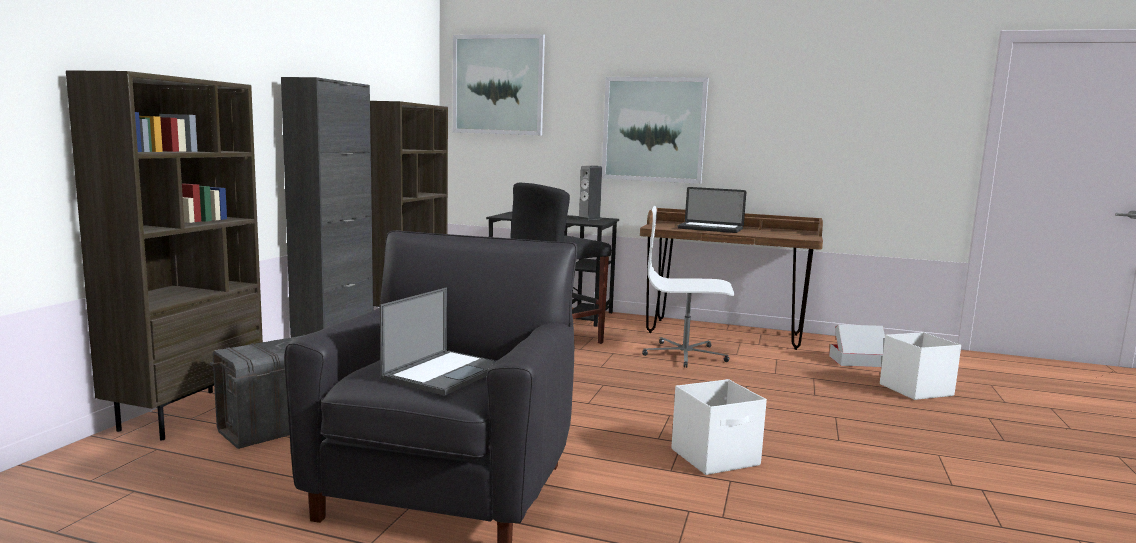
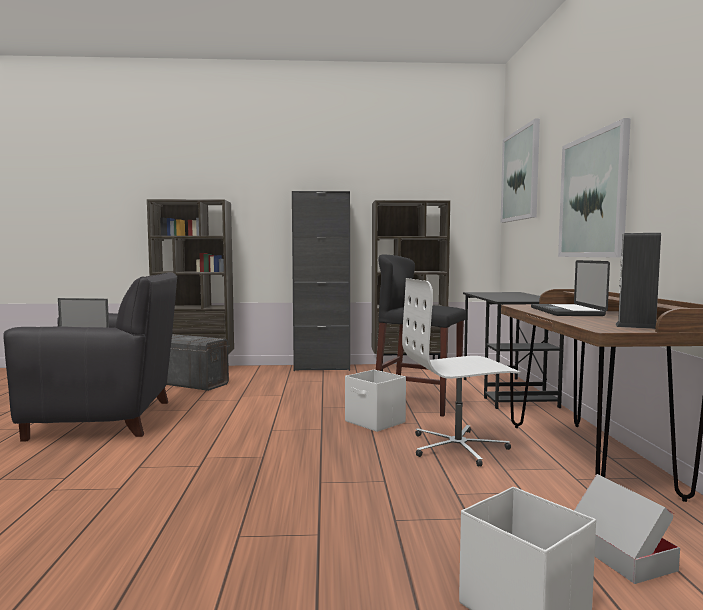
camera: 70 degrees right, 5 degrees down
speaker [578,166,602,220] -> speaker moved to [616,233,661,329]
white office chair [642,206,734,368] -> white office chair turned 90 degrees counterclockwise [402,278,520,467]
white storage box [672,379,767,475] -> white storage box moved to [345,370,406,432]

